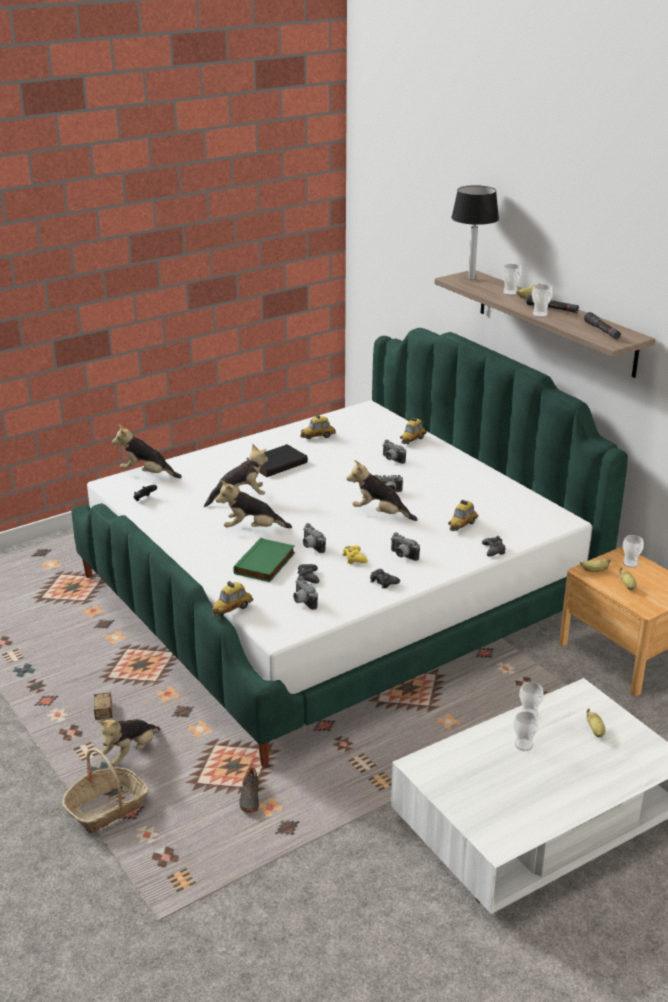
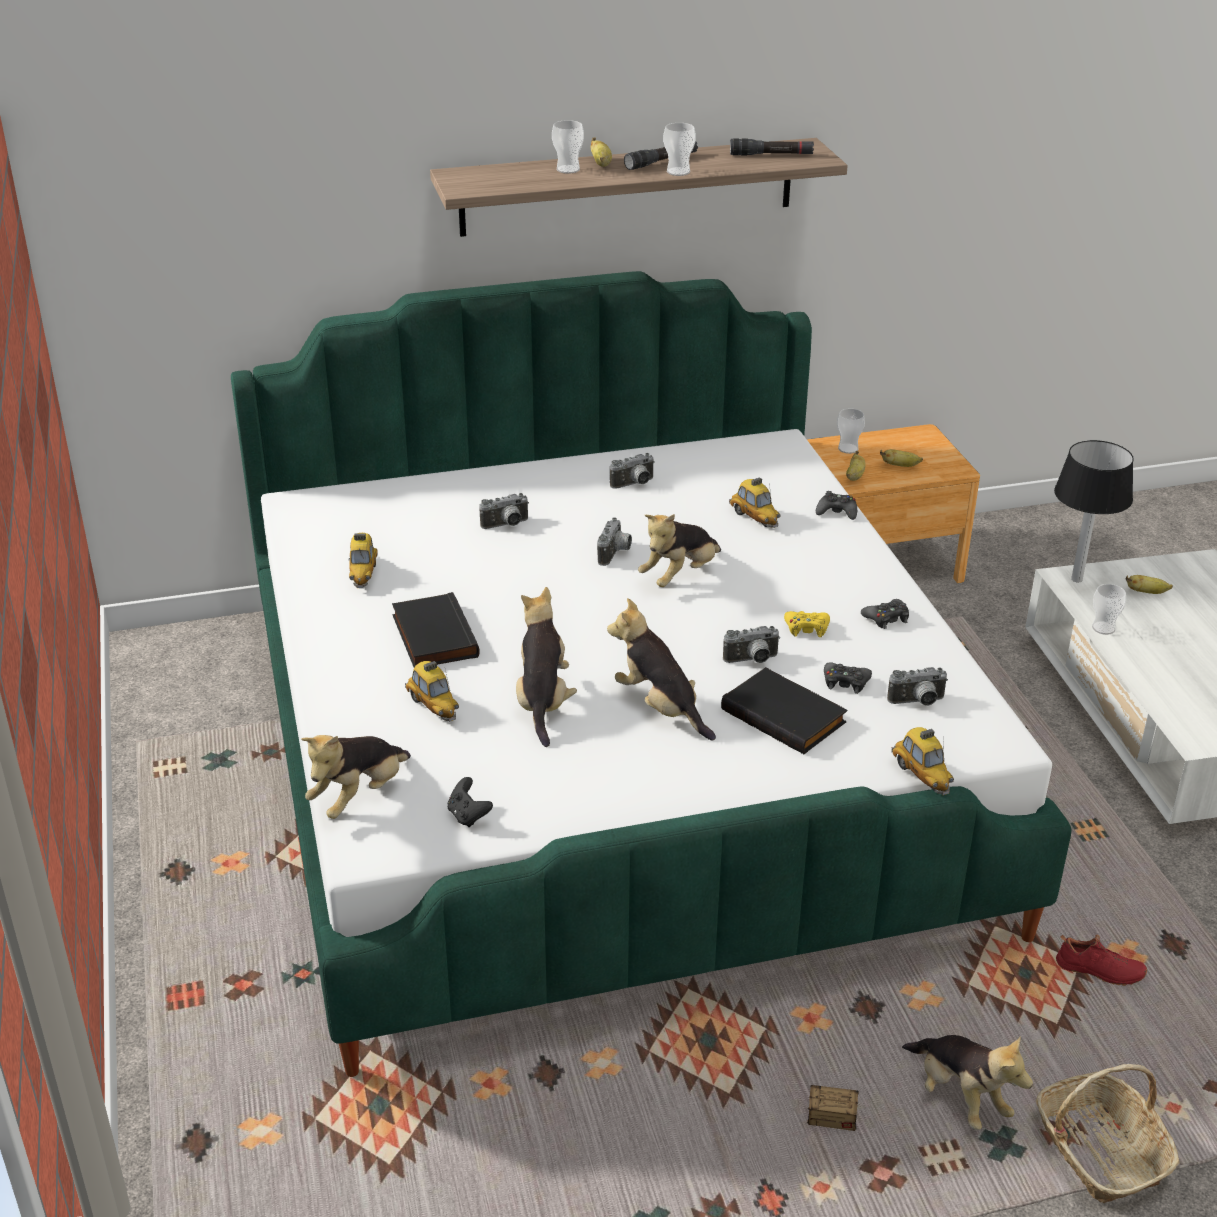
camera: 70 degrees left, 5 degrees up
plush toy [216,480,292,528] -> plush toy turned 120 degrees clockwise [607,598,716,741]
green book [233,538,295,582] -> black book [721,667,847,754]
black shoe [239,763,259,813] -> red shoe [1056,935,1147,986]
camera [391,533,420,561] -> camera moved to [610,453,655,489]
toy car [400,417,427,444] -> toy car moved to [405,661,459,722]
table lamp [451,185,499,280] -> table lamp moved to [1054,440,1134,582]
cup [513,711,538,751] -> none

